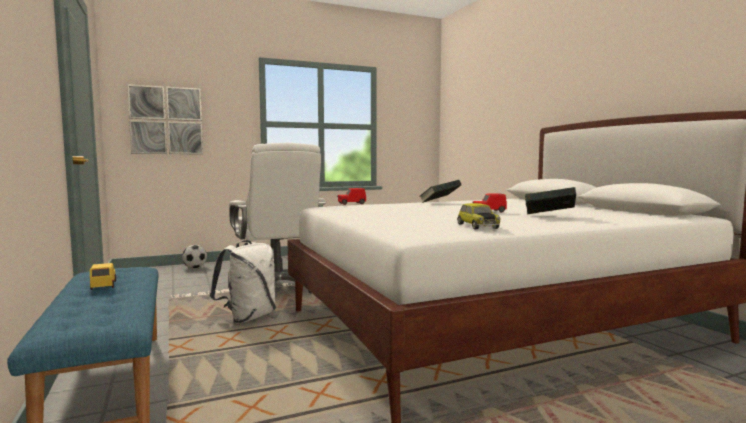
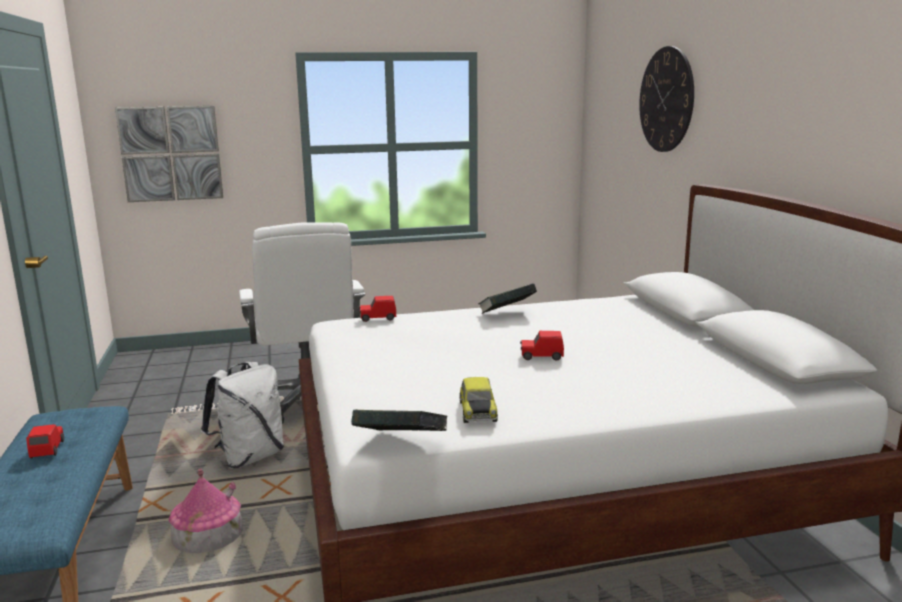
camera: 10 degrees right, 10 degrees up
yellow toy car [90,263,116,290] -> red toy car [26,424,64,459]
football [182,245,207,268] -> none
book [525,187,576,215] -> book moved to [351,409,447,431]
none -> toy house [169,469,243,553]
none -> wall clock [639,46,694,152]

